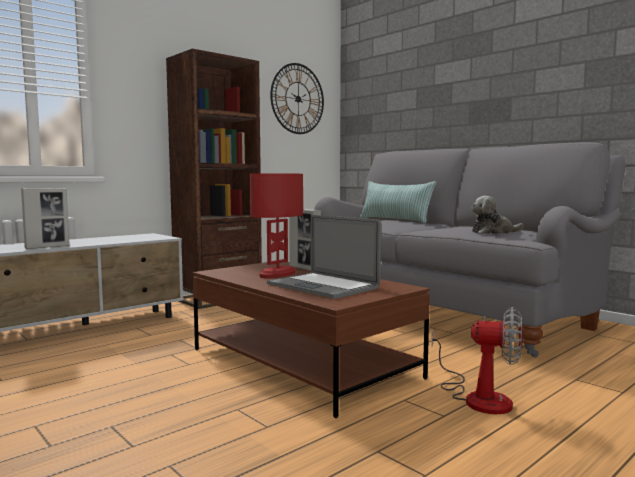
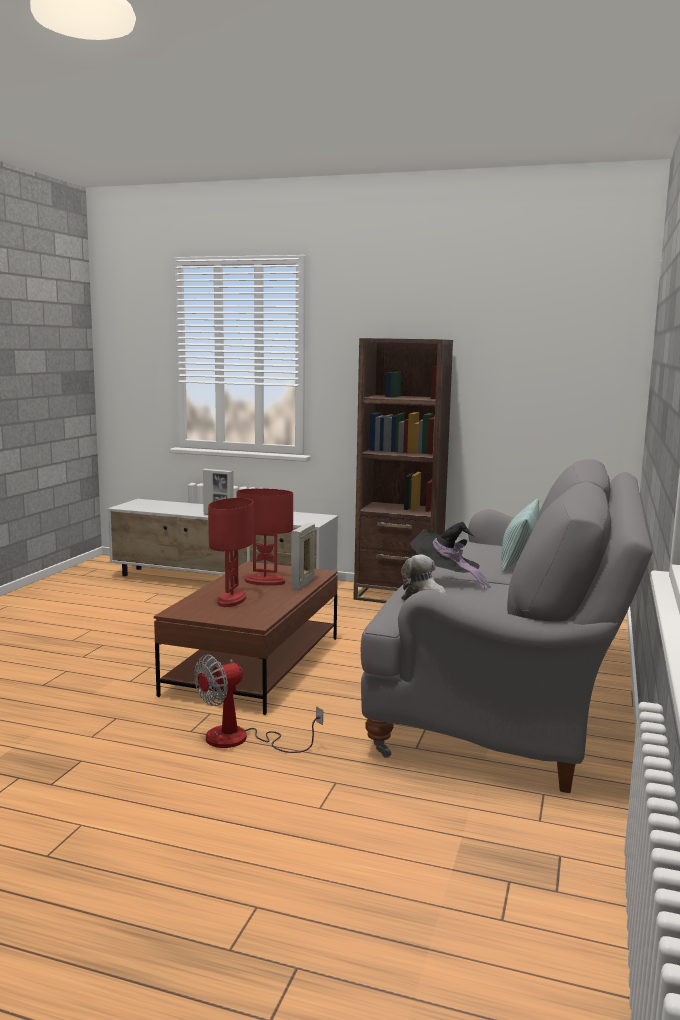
camera: 60 degrees right, 5 degrees up
laptop [267,215,381,299] -> red table lamp [208,498,254,607]
wall clock [270,63,324,134] -> none
fan [432,307,523,414] -> fan turned 60 degrees clockwise [194,655,323,753]
none -> black hat [410,522,491,590]

